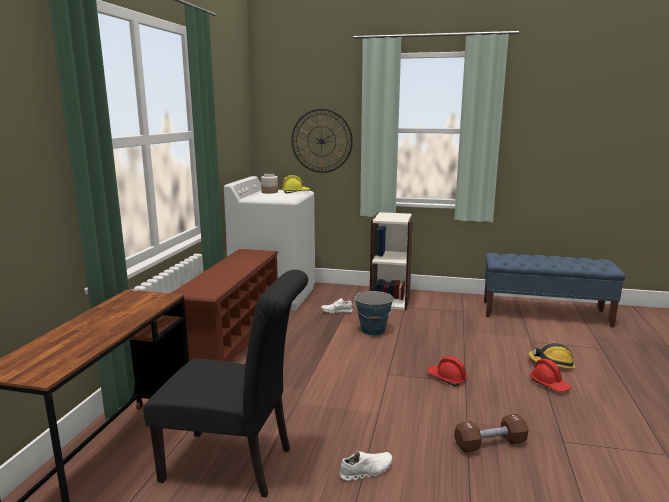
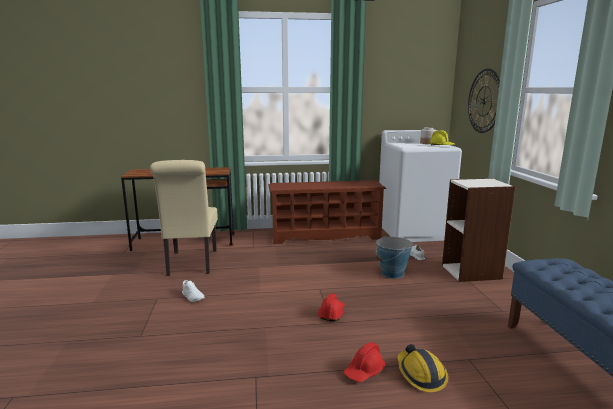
camera: 70 degrees right, 0 degrees up
black chair [143,270,308,498] -> beige chair [150,160,218,276]
brown dumbbell [454,414,529,453] -> none

